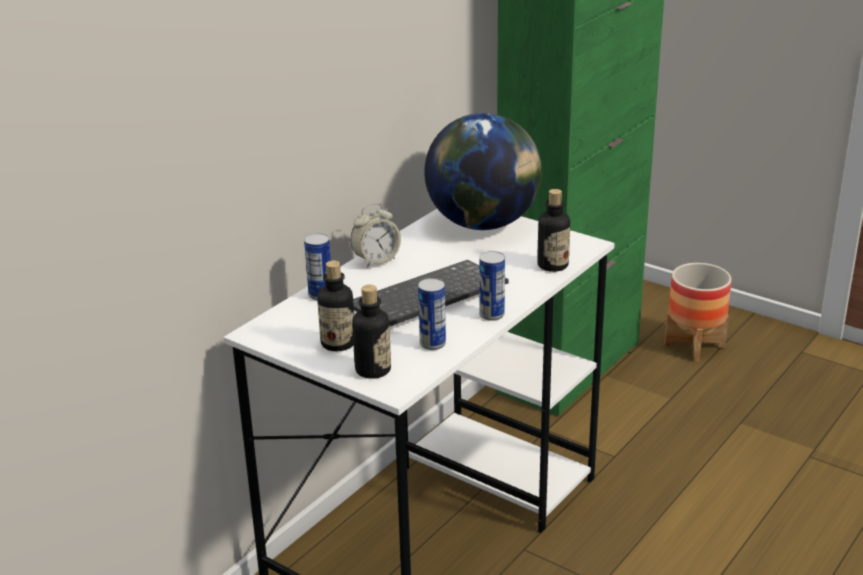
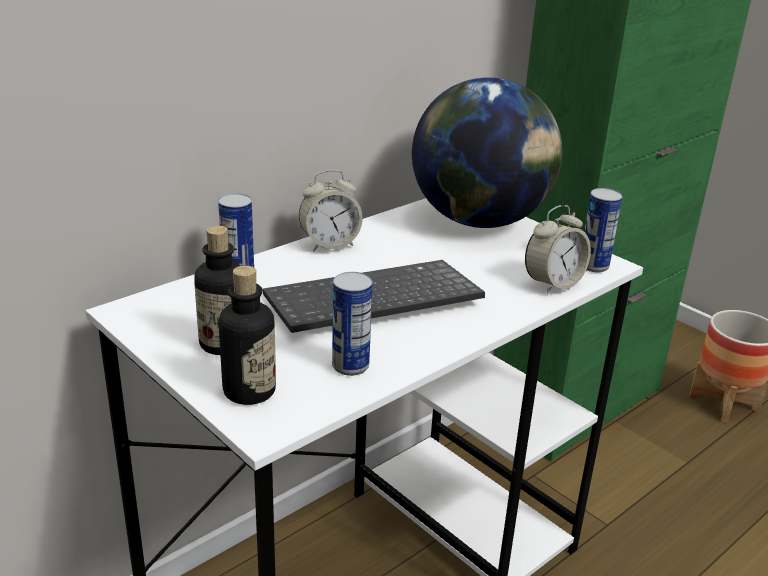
camera: 10 degrees right, 0 degrees up
can [479,251,505,321] -> can moved to [584,188,623,272]
bottle [537,189,570,272] -> alarm clock [525,205,591,294]

